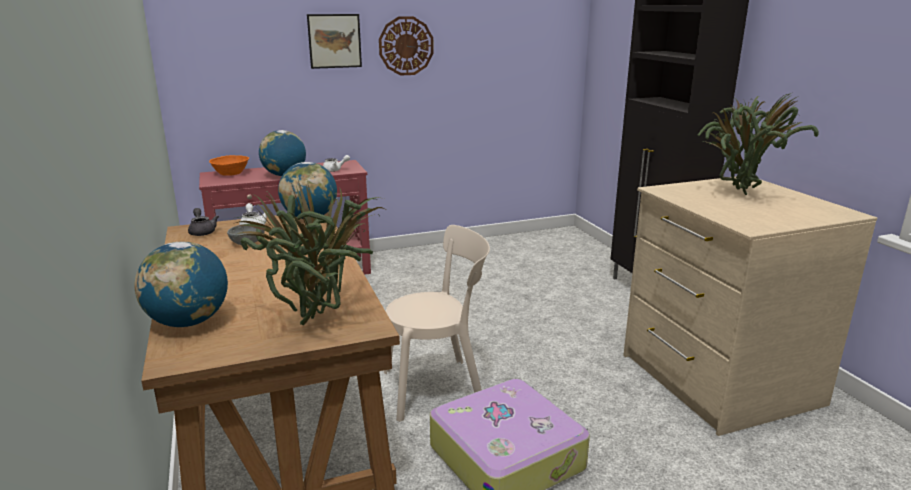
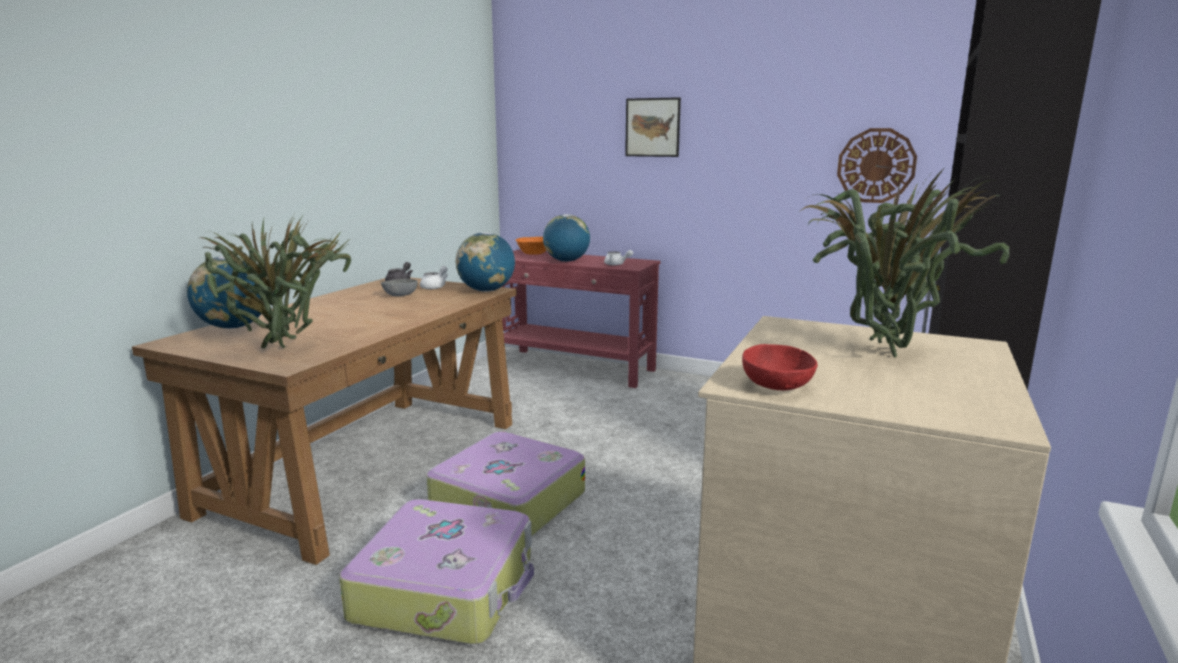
camera: 45 degrees right, 5 degrees down
wall clock [379,16,434,76] -> wall clock moved to [837,128,917,203]
beige chair [384,225,490,422] -> suitcase [426,432,585,536]
none -> red bowl [742,344,817,391]

